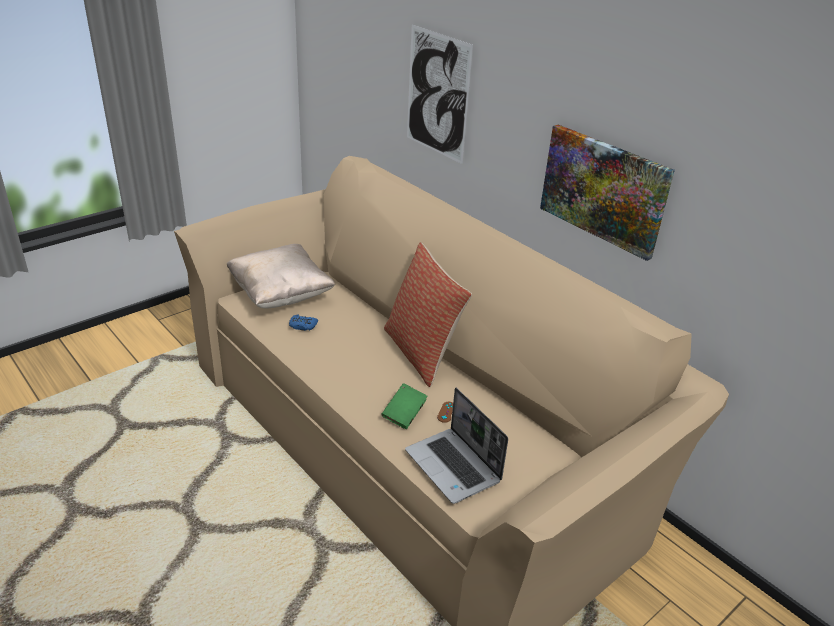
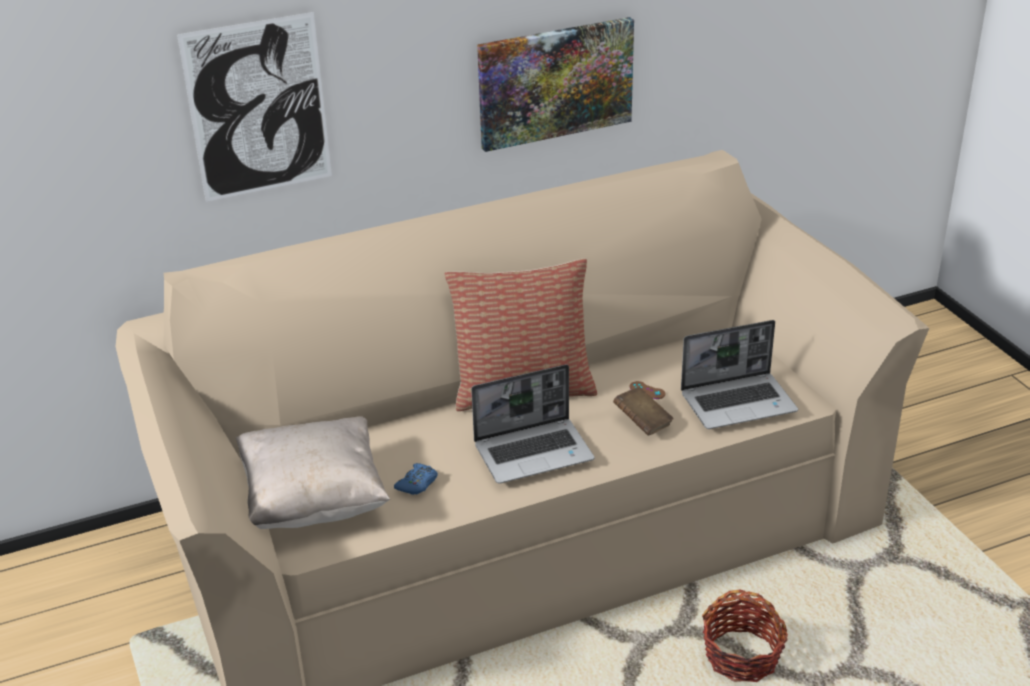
camera: 70 degrees left, 0 degrees up
green book [381,383,428,429] -> brown book [613,386,674,435]
none -> laptop [471,364,595,484]
none -> basket [702,589,788,682]

